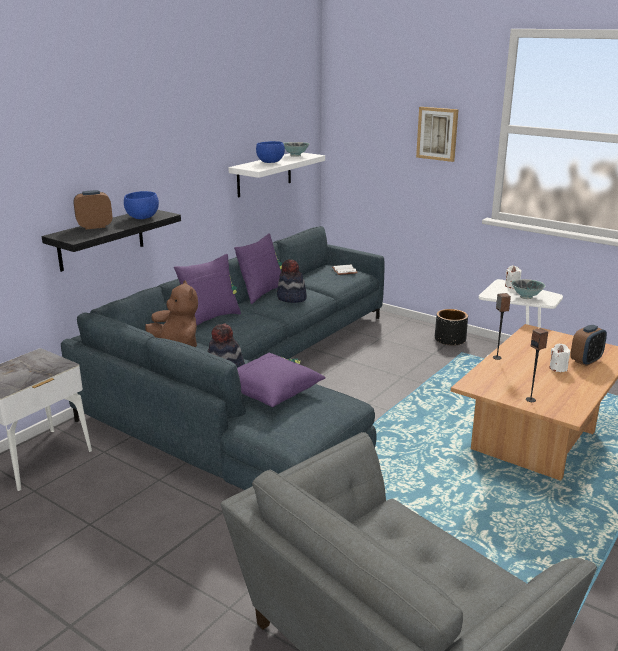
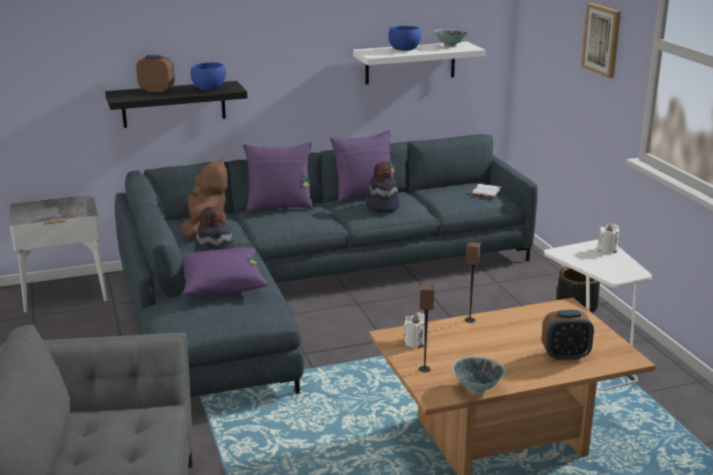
camera: 35 degrees right, 0 degrees up
bowl [511,279,545,299] -> bowl moved to [452,356,506,394]
white candle [550,343,570,372] -> white candle moved to [403,312,425,348]

